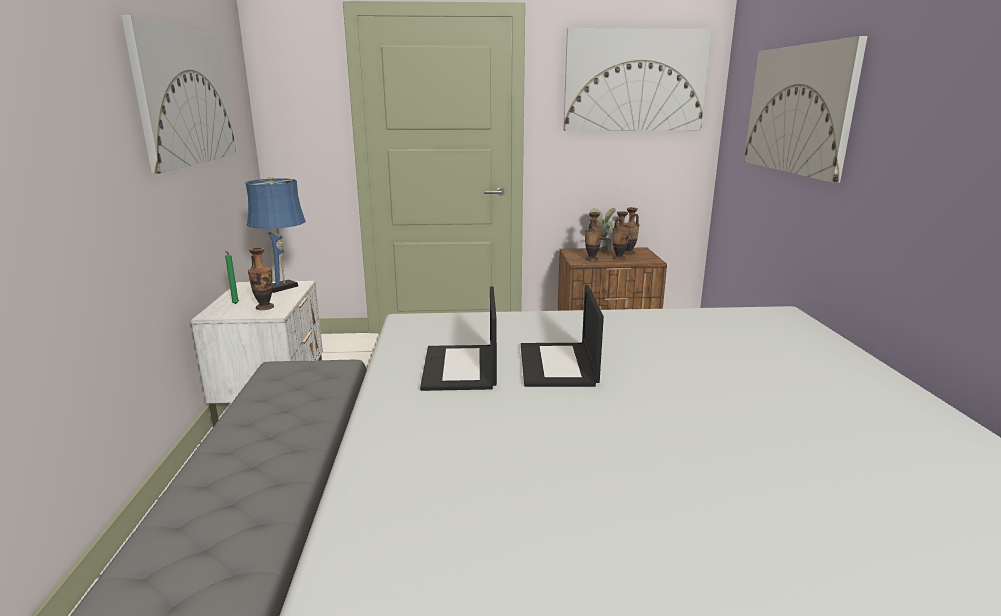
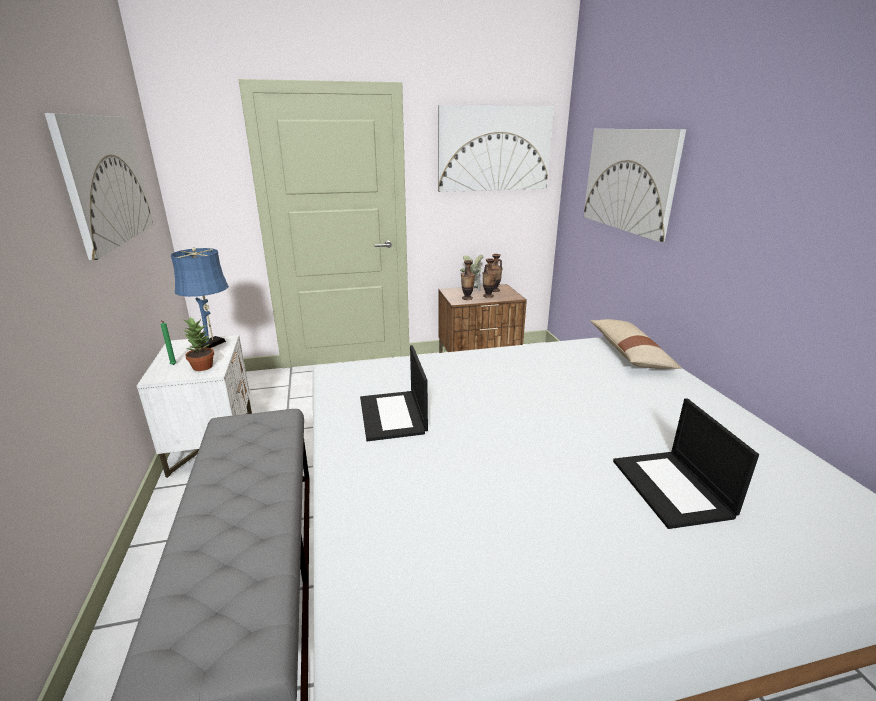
camera: 10 degrees left, 5 degrees up
vase [248,247,274,310] -> potted plant [182,317,214,371]
laptop [521,285,604,387] -> laptop moved to [613,398,759,529]
none -> beige pillow [591,319,682,369]

